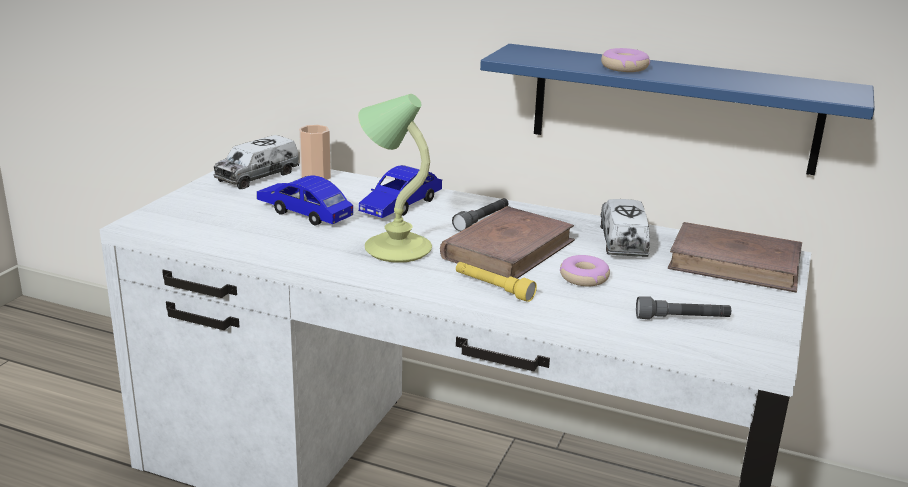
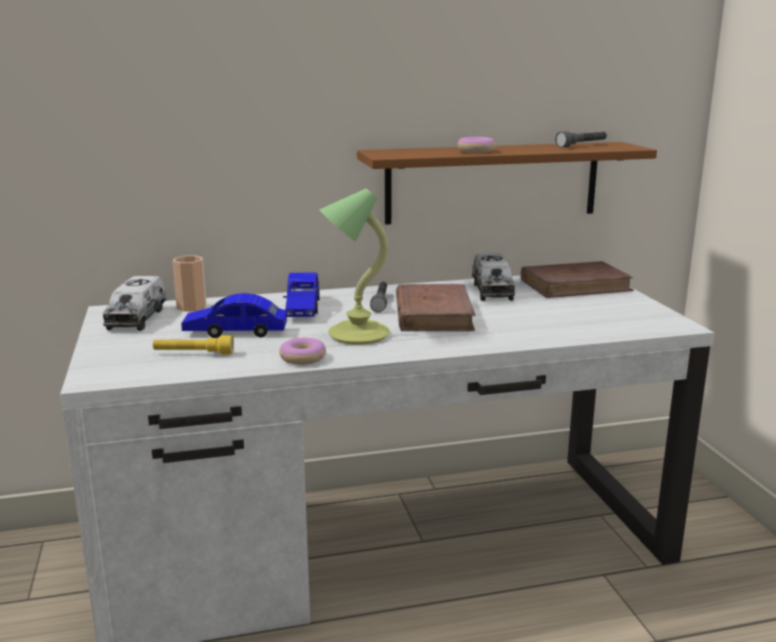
camera: 35 degrees left, 5 degrees down
yellow flashlight [456,262,537,302] -> yellow flashlight moved to [153,335,234,355]
blue shelf [480,44,875,175] -> brown shelf [357,142,657,225]
donut [560,255,610,286] -> donut moved to [279,338,326,365]
toy truck [600,199,650,257] -> toy truck turned 150 degrees counterclockwise [472,253,515,301]
grey flashlight [636,296,731,320] -> grey flashlight moved to [555,131,607,147]

